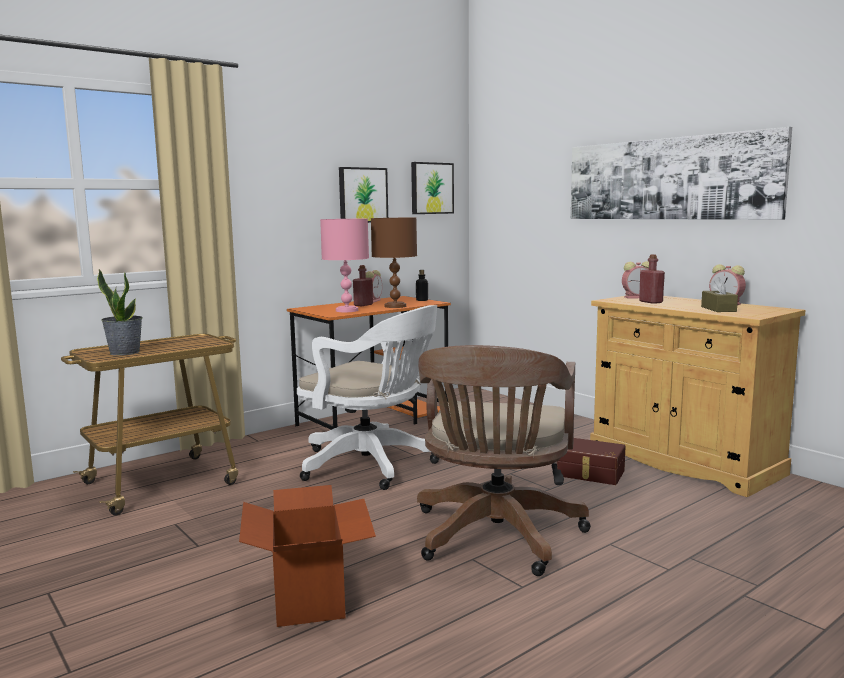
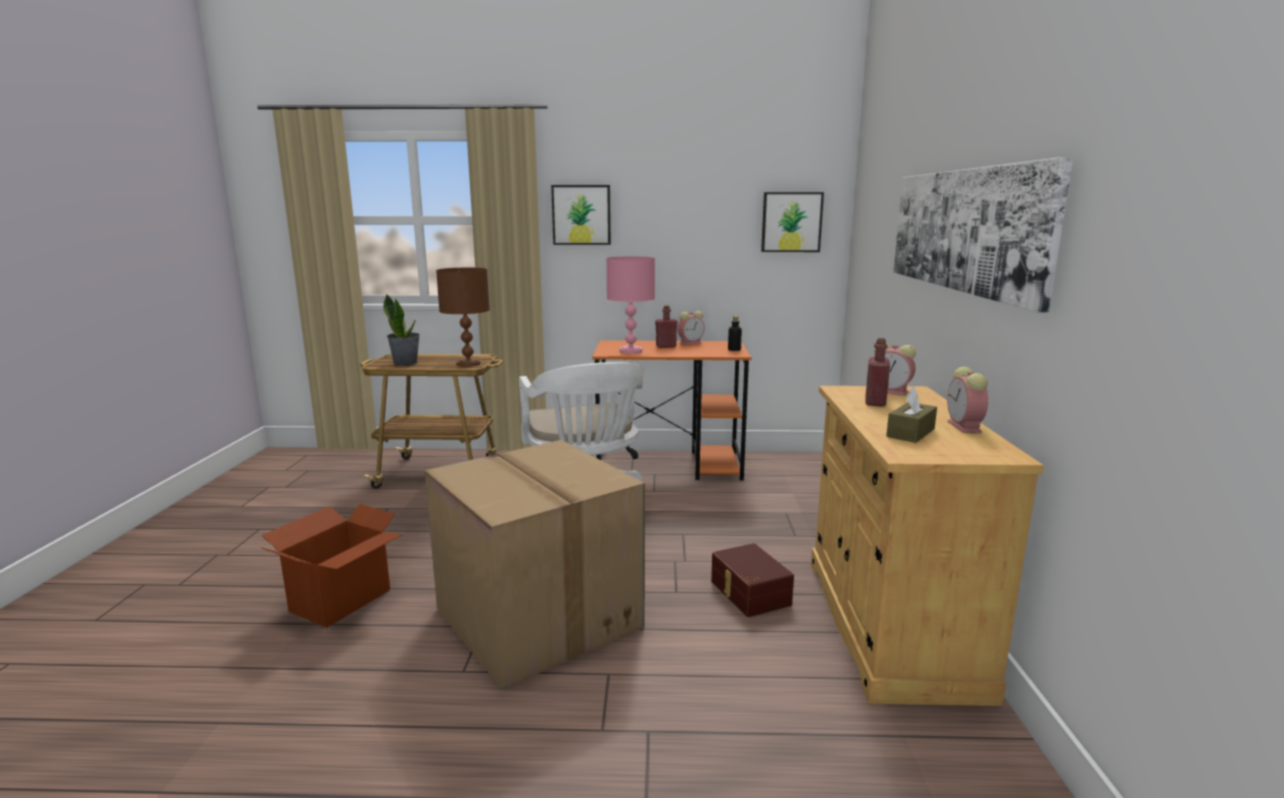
camera: 40 degrees right, 5 degrees up
picture [339,167,388,223] -> picture moved to [551,185,611,245]
brown table lamp [371,218,417,308] -> brown table lamp moved to [436,268,490,367]
brown office chair [417,345,591,576] -> cardboard box [425,440,645,689]

